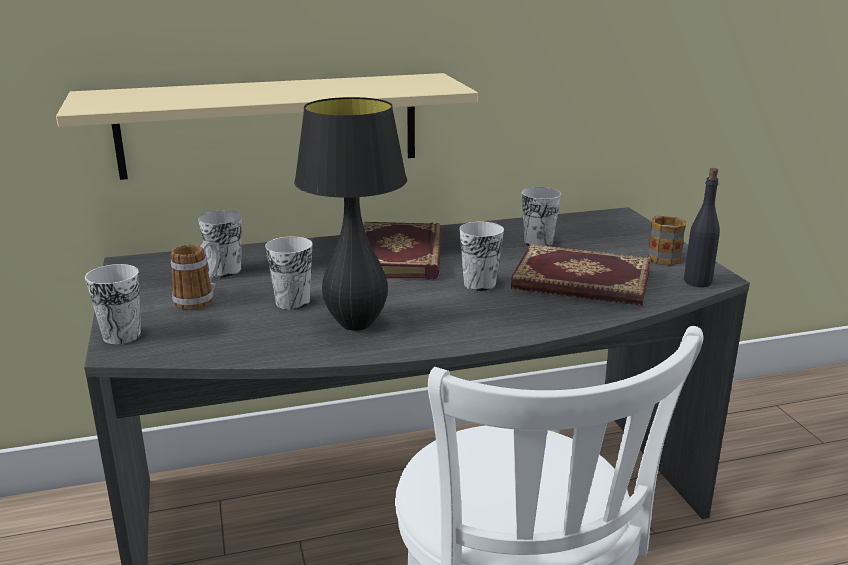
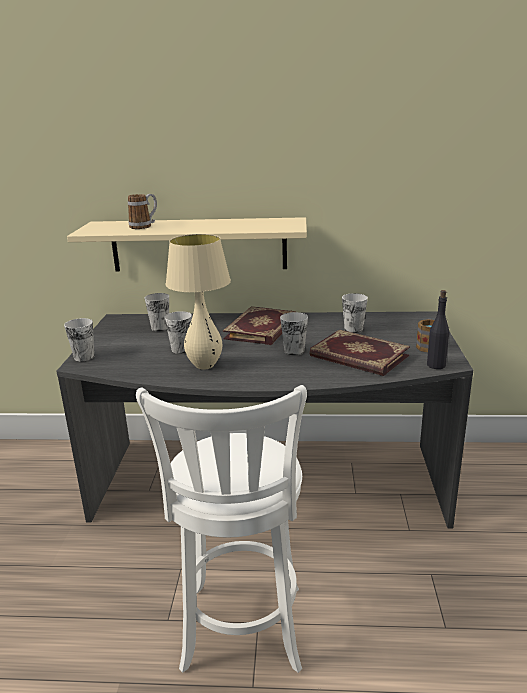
camera: 20 degrees right, 0 degrees up
mug [171,241,218,310] -> mug moved to [128,194,157,229]
black table lamp [294,97,407,331] -> beige table lamp [165,234,231,370]

